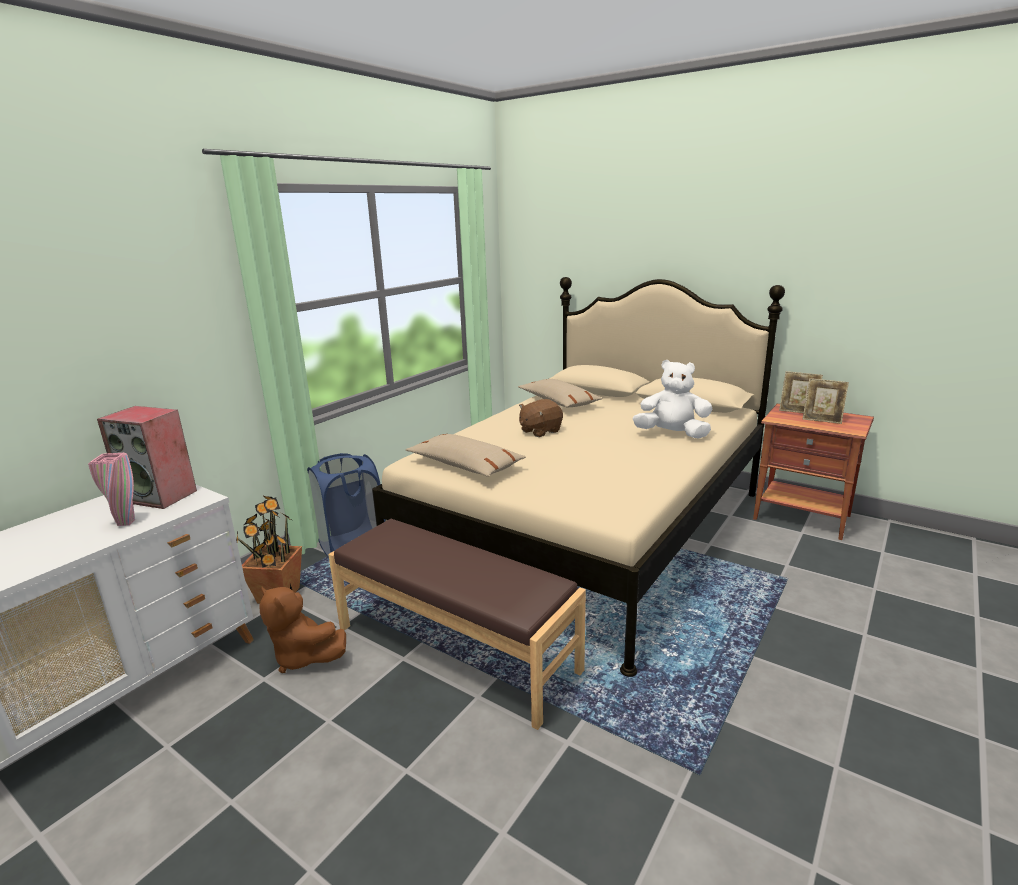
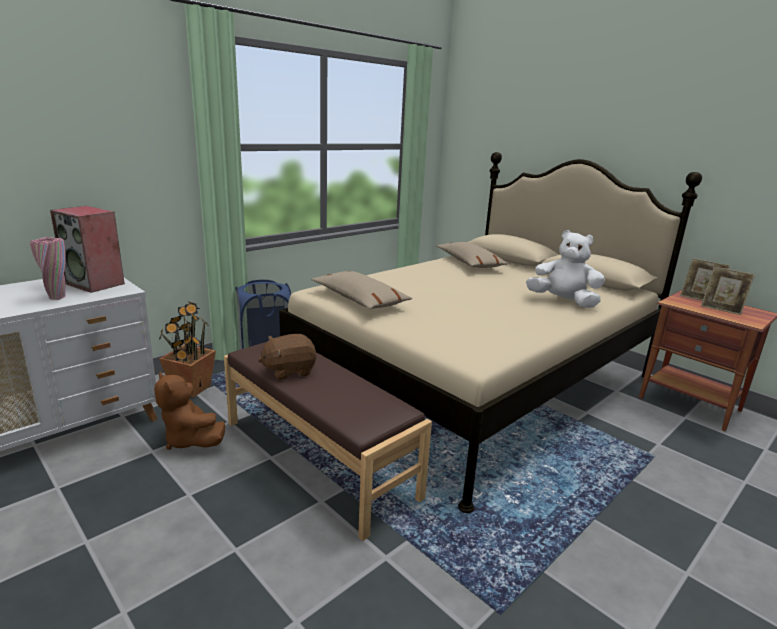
camera: 10 degrees right, 0 degrees up
brown plush toy [519,399,563,437] -> brown plush toy moved to [258,334,316,380]

